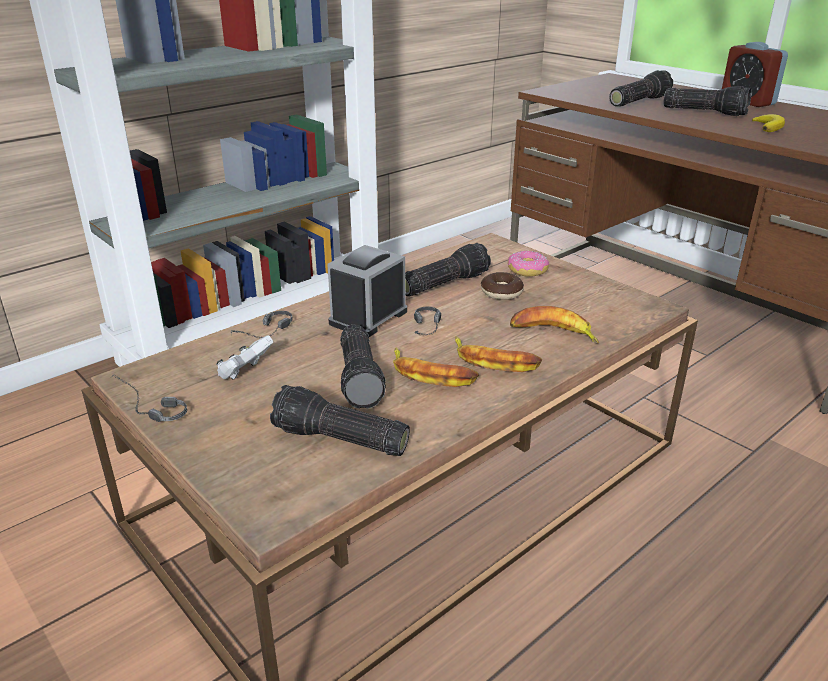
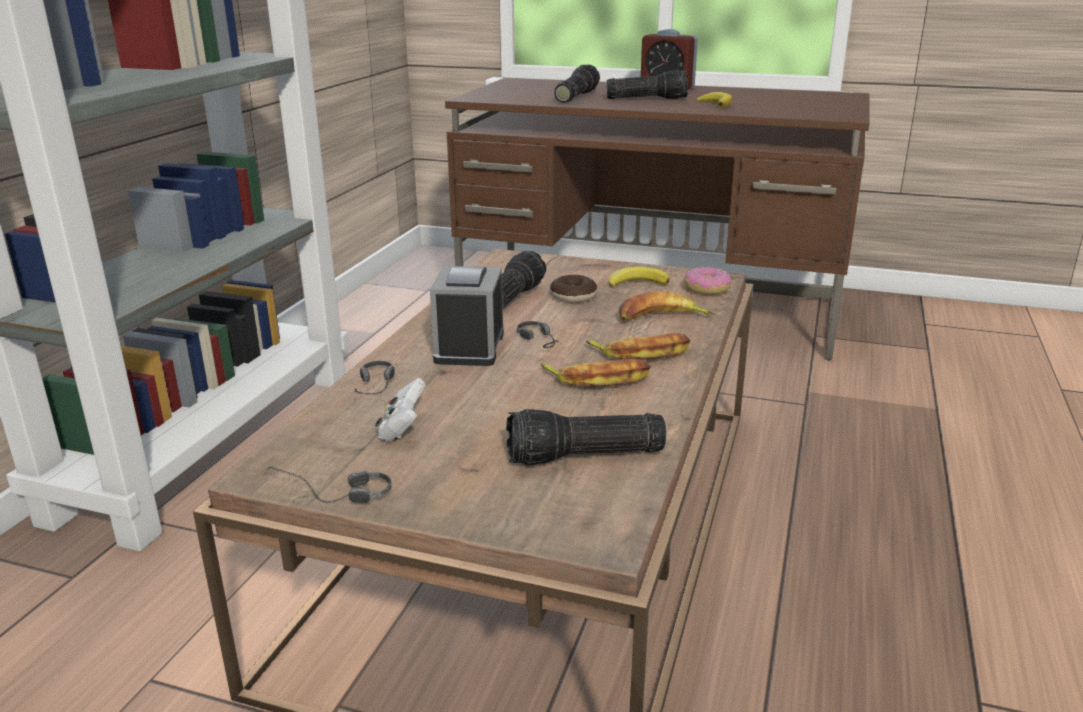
camera: 30 degrees left, 5 degrees down
flashlight [340,324,386,409] -> none
donut [508,250,549,277] -> donut moved to [684,267,731,295]
none -> banana [608,267,669,288]

